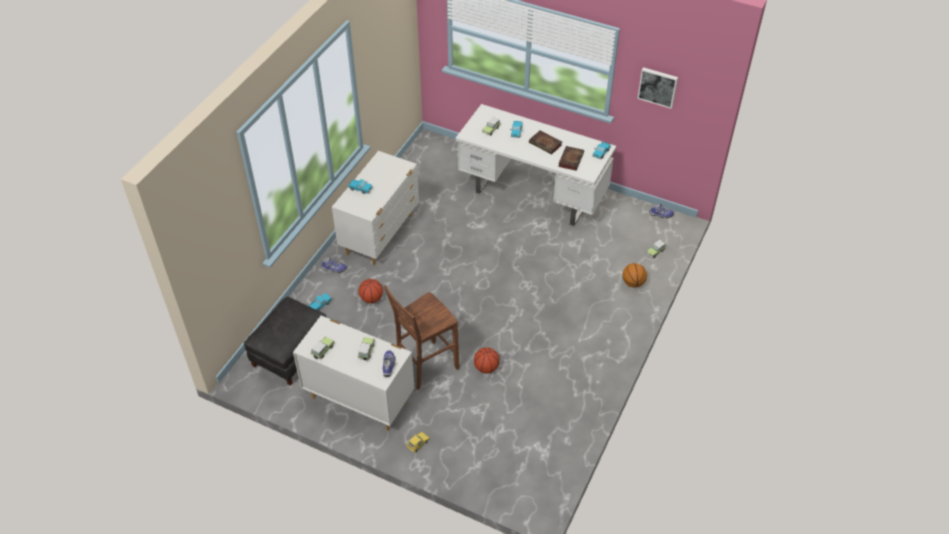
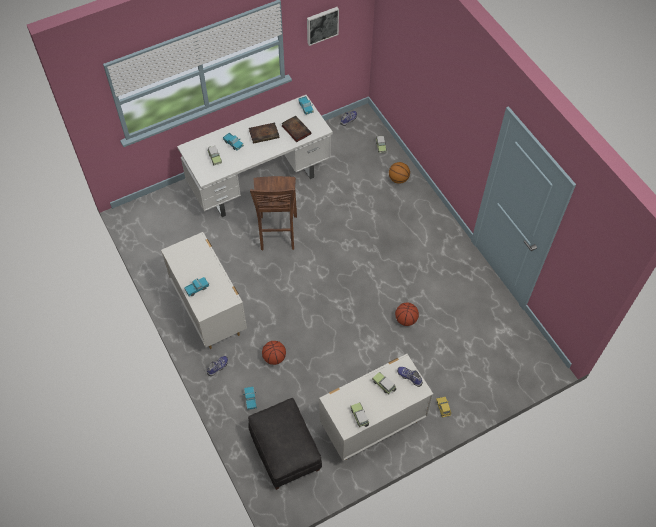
camera: 55 degrees left, 10 degrees up
brown stool [384,285,459,390] -> brown stool moved to [250,176,297,250]

